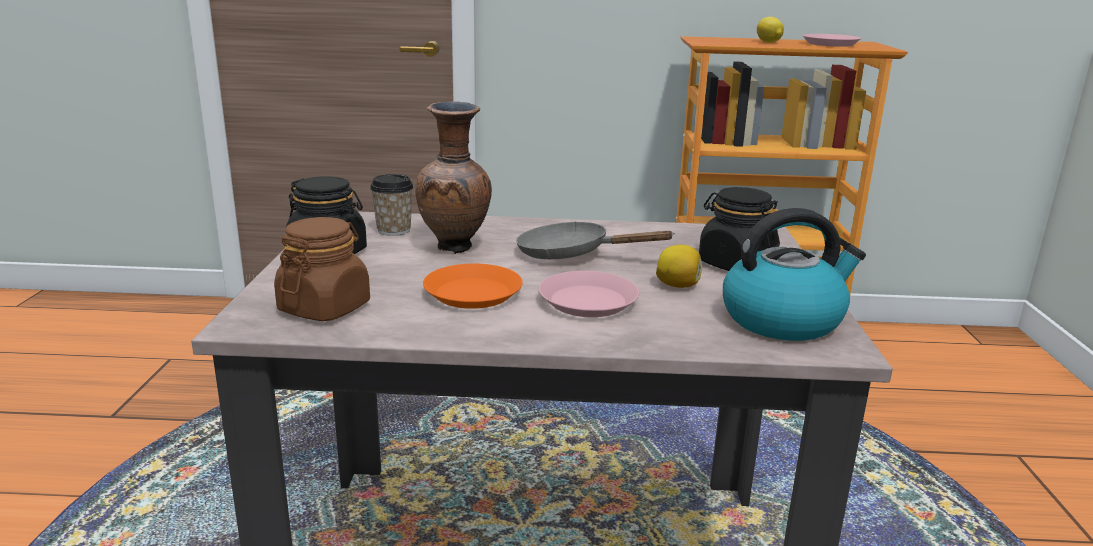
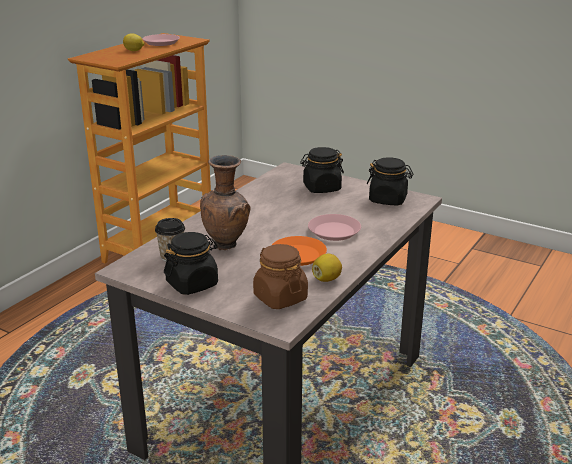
camera: 60 degrees left, 5 degrees up
grey frying pan [516,221,675,259] -> none
lemon [656,245,702,288] -> lemon moved to [312,254,342,282]
kettle [723,208,866,341] -> black jar [367,157,413,205]

